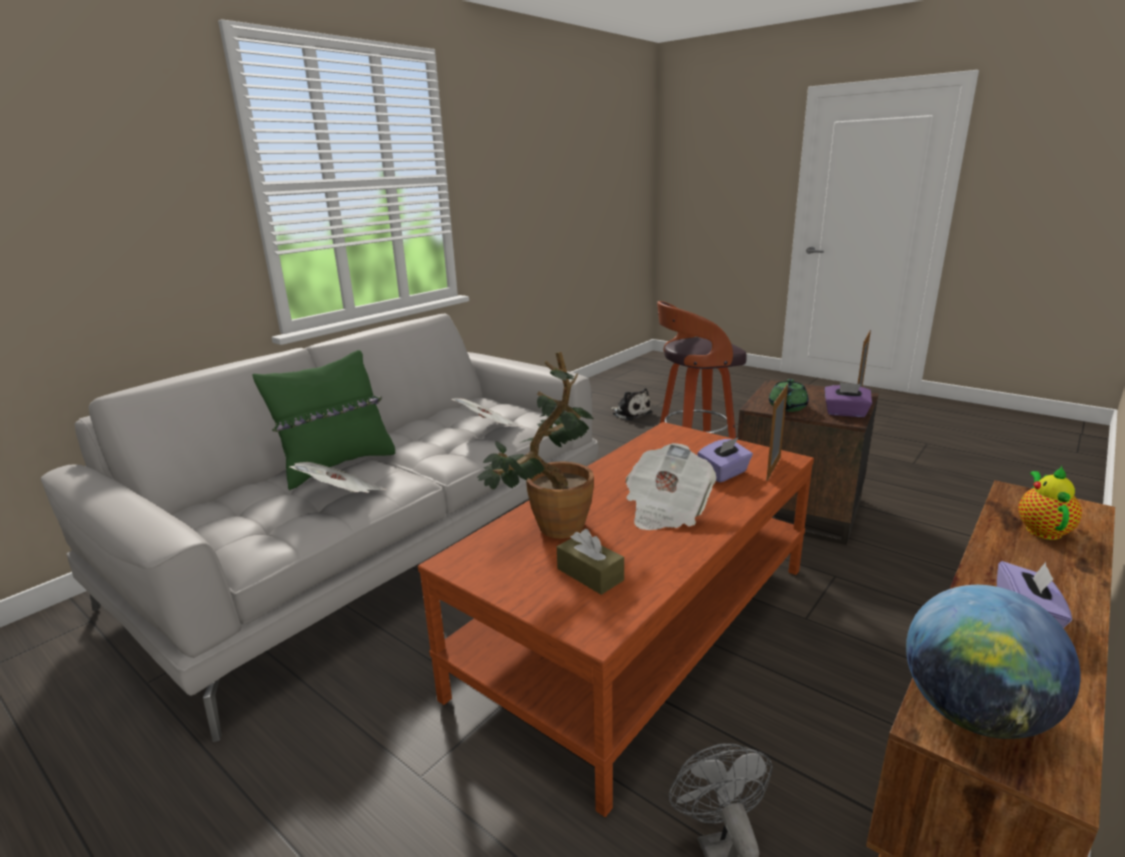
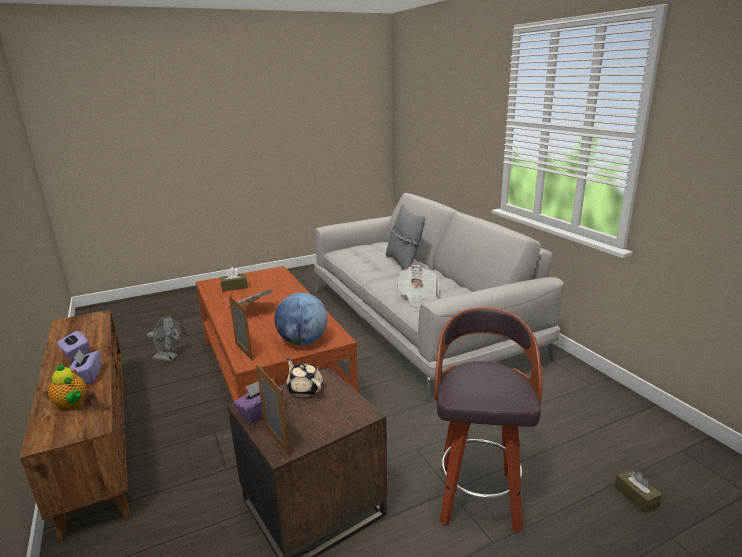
camera: 115 degrees right, 0 degrees up
green pillow [253,350,395,490] -> grey pillow [386,204,426,270]
newspaper [289,462,386,493] -> none
potted plant [477,352,594,539] -> none
plush toy [610,388,652,420] -> brown tissue box [615,470,662,513]
purple tissue box [697,438,753,482] -> purple tissue box moved to [70,349,101,384]
green teapot [769,379,809,412] -> beige teapot [286,358,323,397]
globe [906,585,1081,739] -> globe moved to [274,292,327,345]

